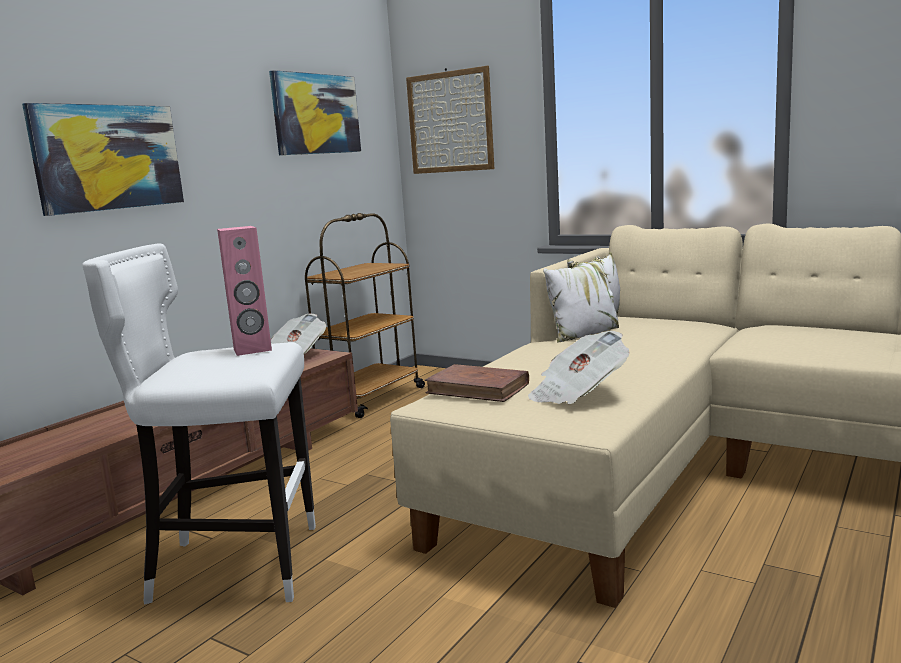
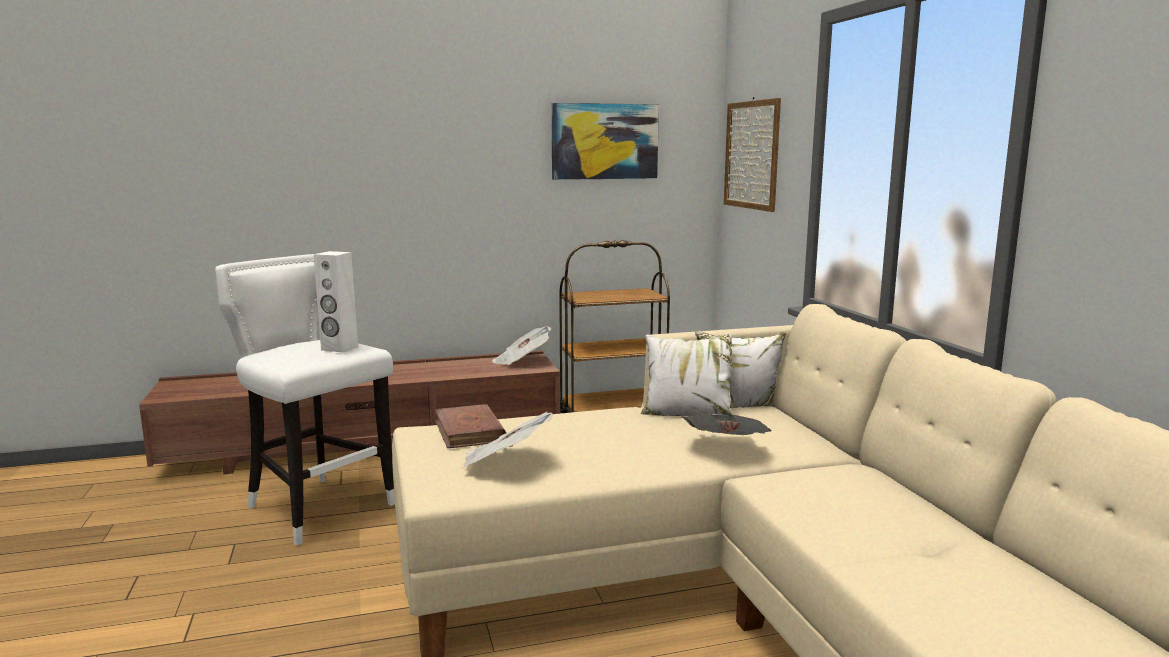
camera: 40 degrees right, 0 degrees up
picture [22,103,184,216] -> none
pink speaker [217,226,272,356] -> white speaker [314,251,358,353]
none -> newspaper [681,414,772,435]

